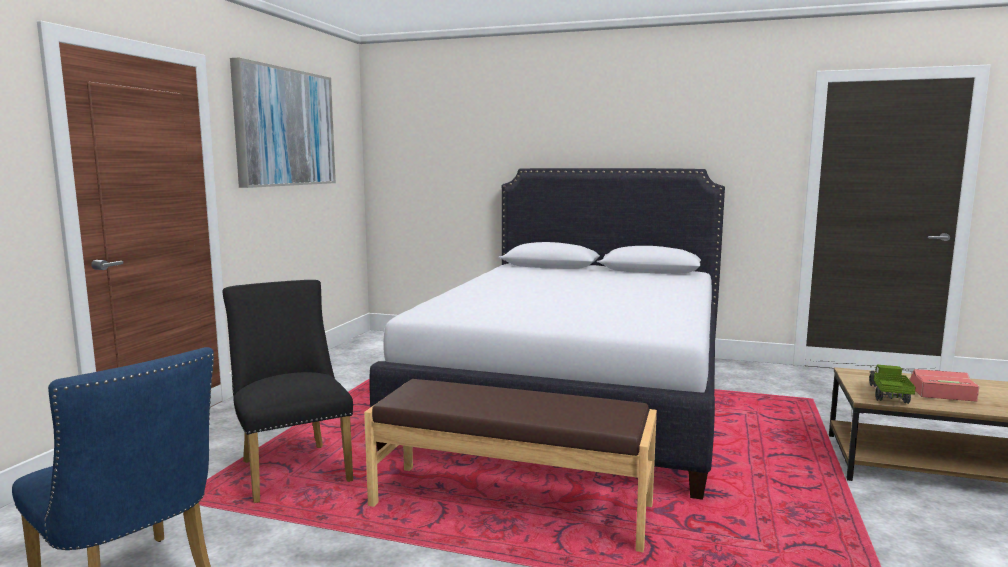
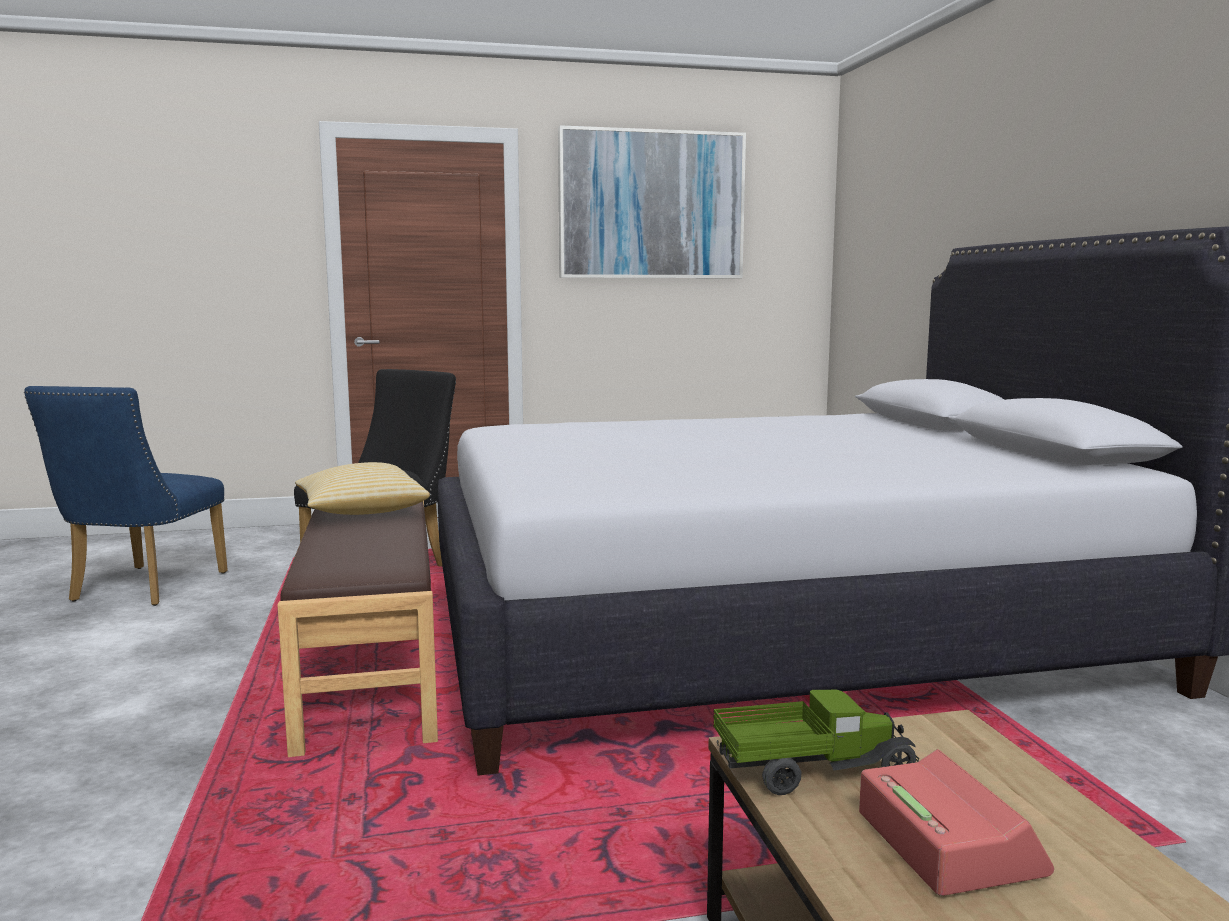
camera: 60 degrees right, 0 degrees up
none -> pillow [295,462,430,515]

